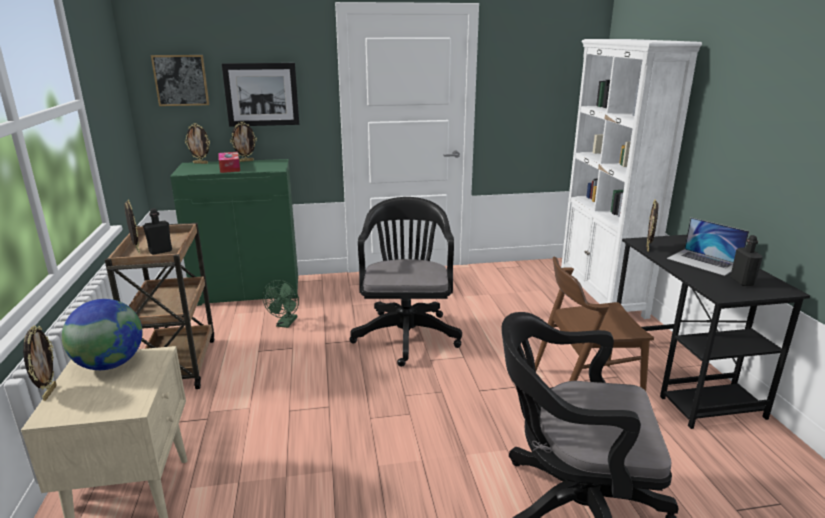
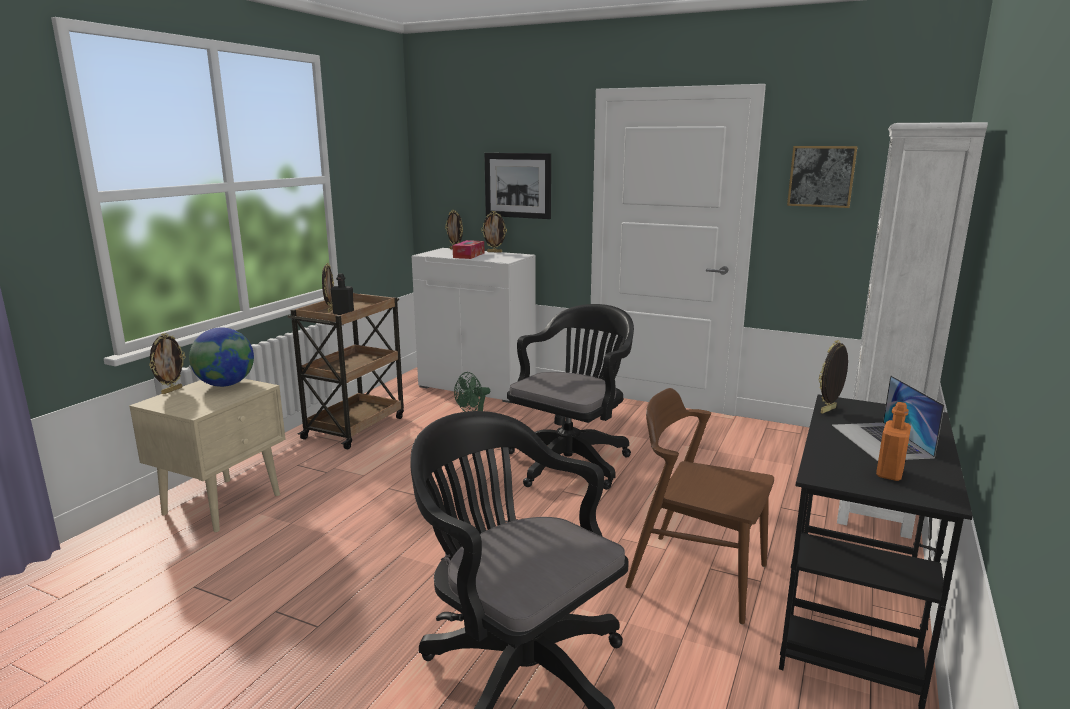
camera: 35 degrees right, 5 degrees down
picture [151,55,210,106] -> picture moved to [787,146,858,208]
green cabinet [170,159,298,306] -> white cabinet [412,248,535,403]
black bottle [730,235,763,286] -> orange bottle [876,402,911,481]

